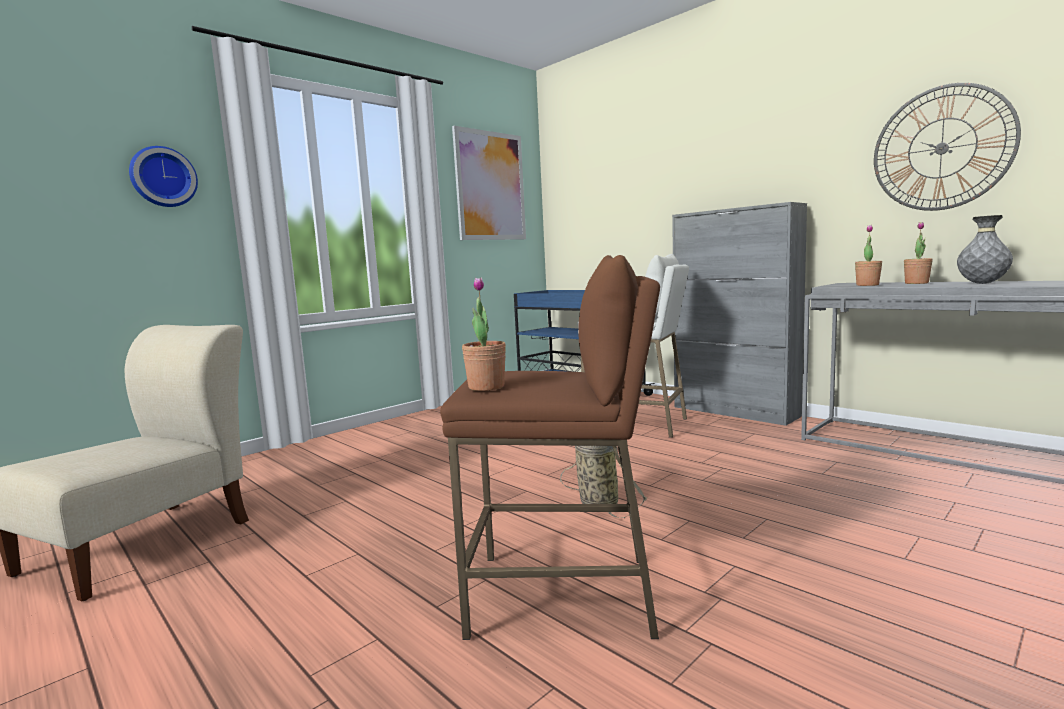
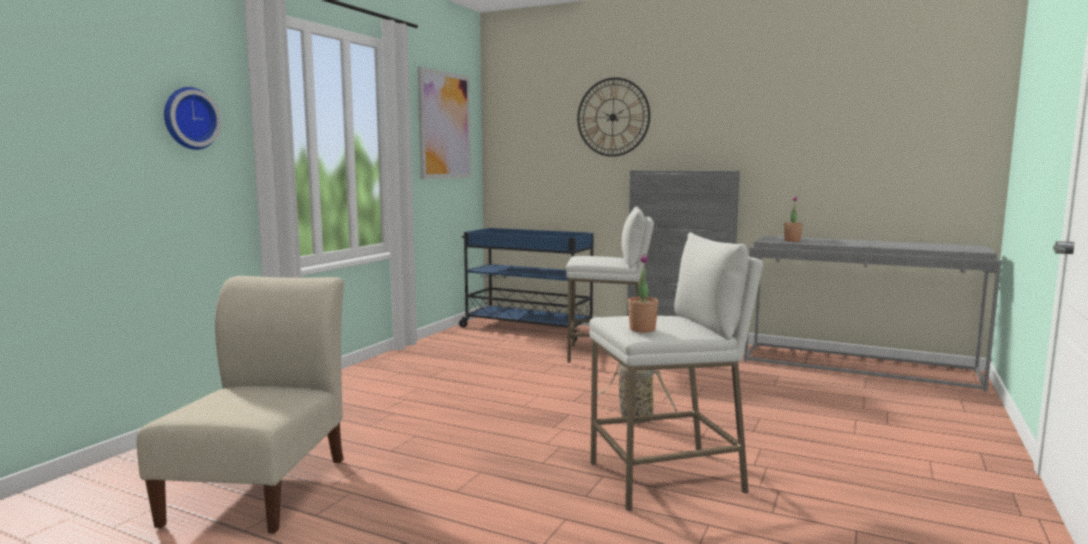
camera: 20 degrees left, 0 degrees up
brown stool [440,255,660,640] -> white stool [589,232,763,511]
wall clock [874,83,1021,211] -> wall clock moved to [577,78,650,157]
potted plant [904,222,933,284] -> none
grey vase [957,215,1013,284] -> none

